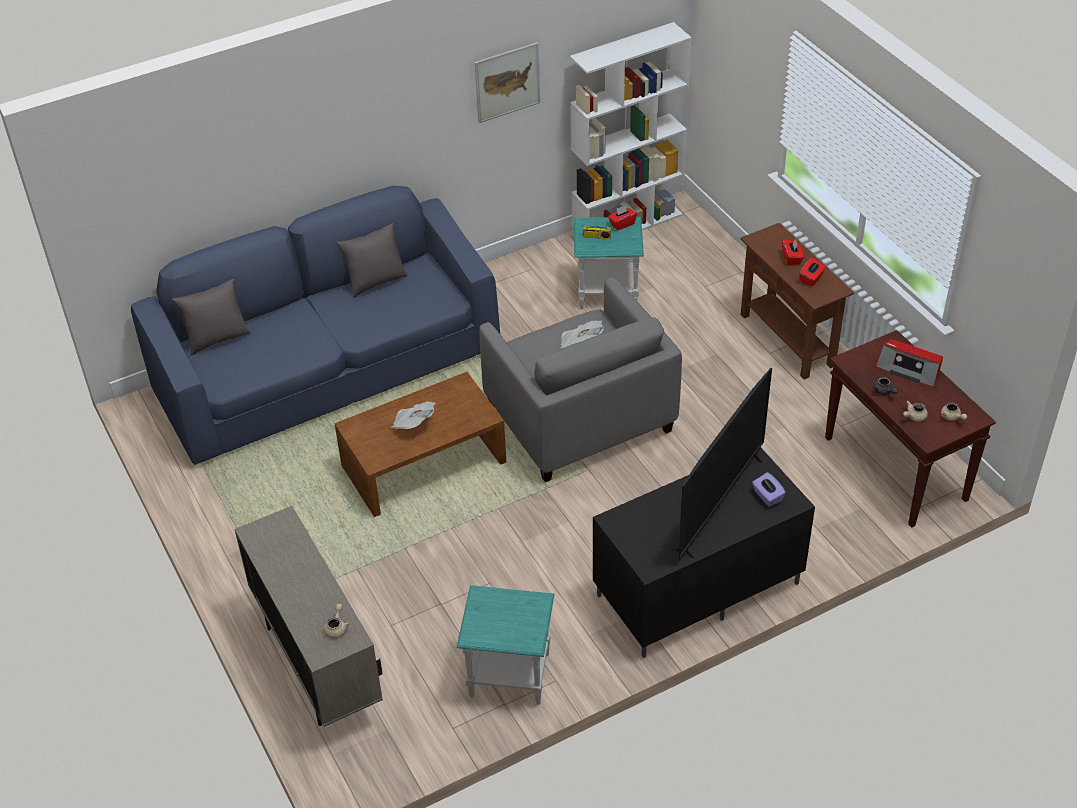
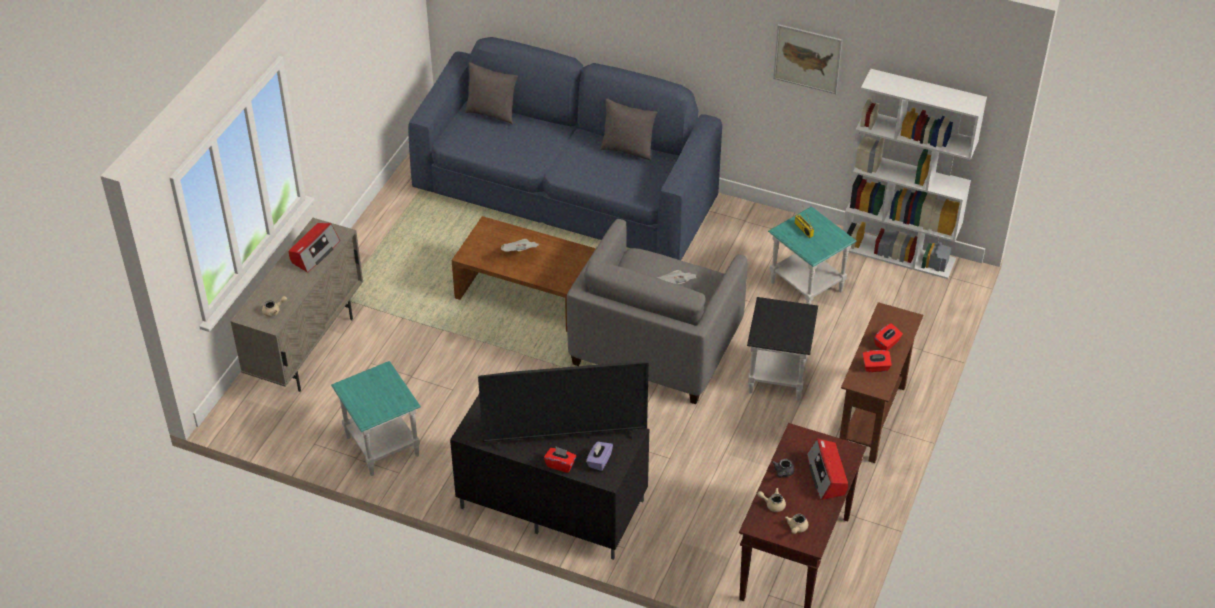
camera: 50 degrees right, 0 degrees up
red tissue box [608,206,637,230] -> red tissue box moved to [544,447,577,473]
none -> radio [289,223,340,273]
none -> black side table [747,297,818,401]

